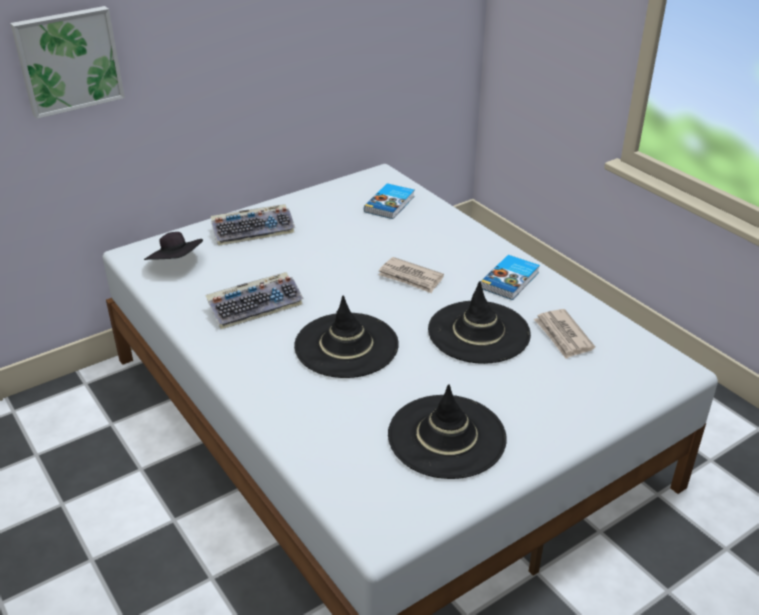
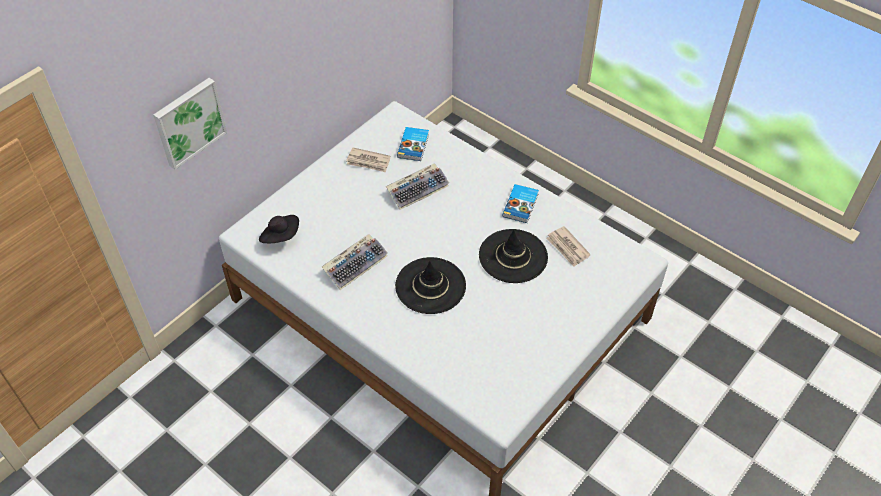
camera: 15 degrees left, 15 degrees up
keyboard [211,204,295,246] -> keyboard moved to [386,163,449,210]
newspaper [379,257,444,293] -> newspaper moved to [346,148,391,172]
black hat [388,384,507,479] -> none

